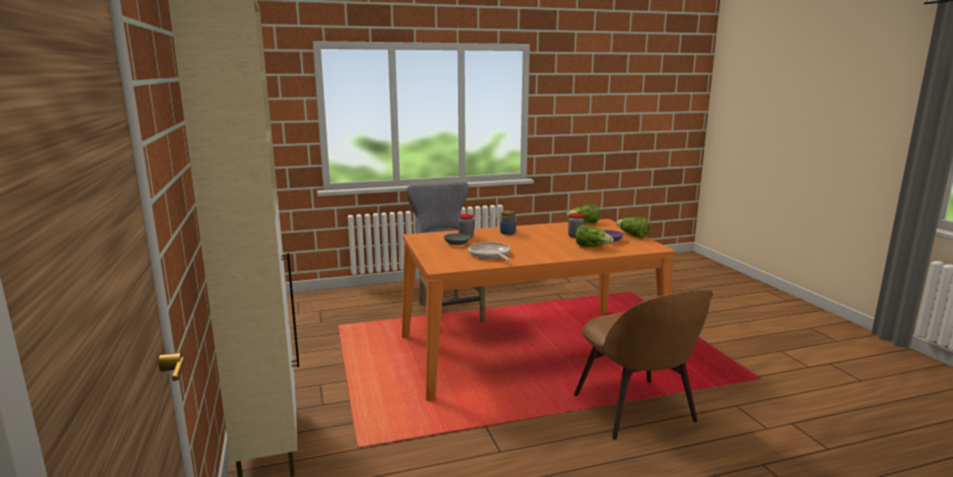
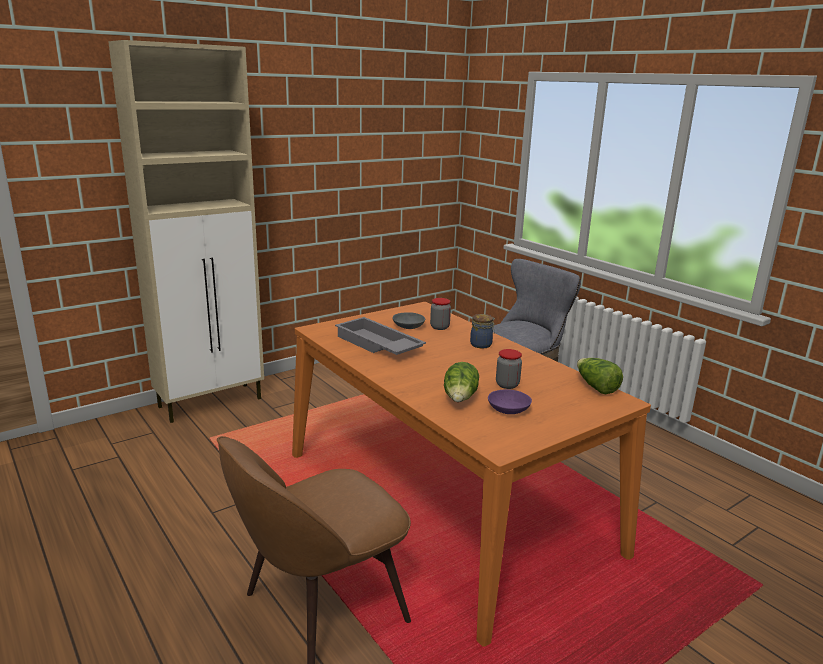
camera: 70 degrees right, 5 degrees up
frying pan [468,242,511,261] -> grey tray [335,317,426,355]
lettuce [616,217,650,238] -> none

